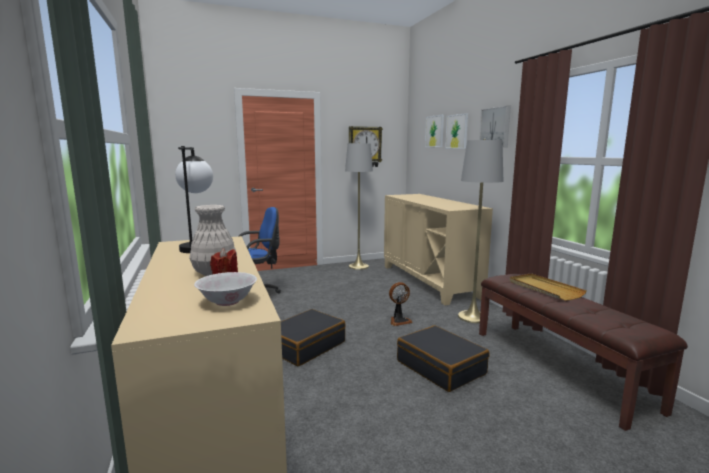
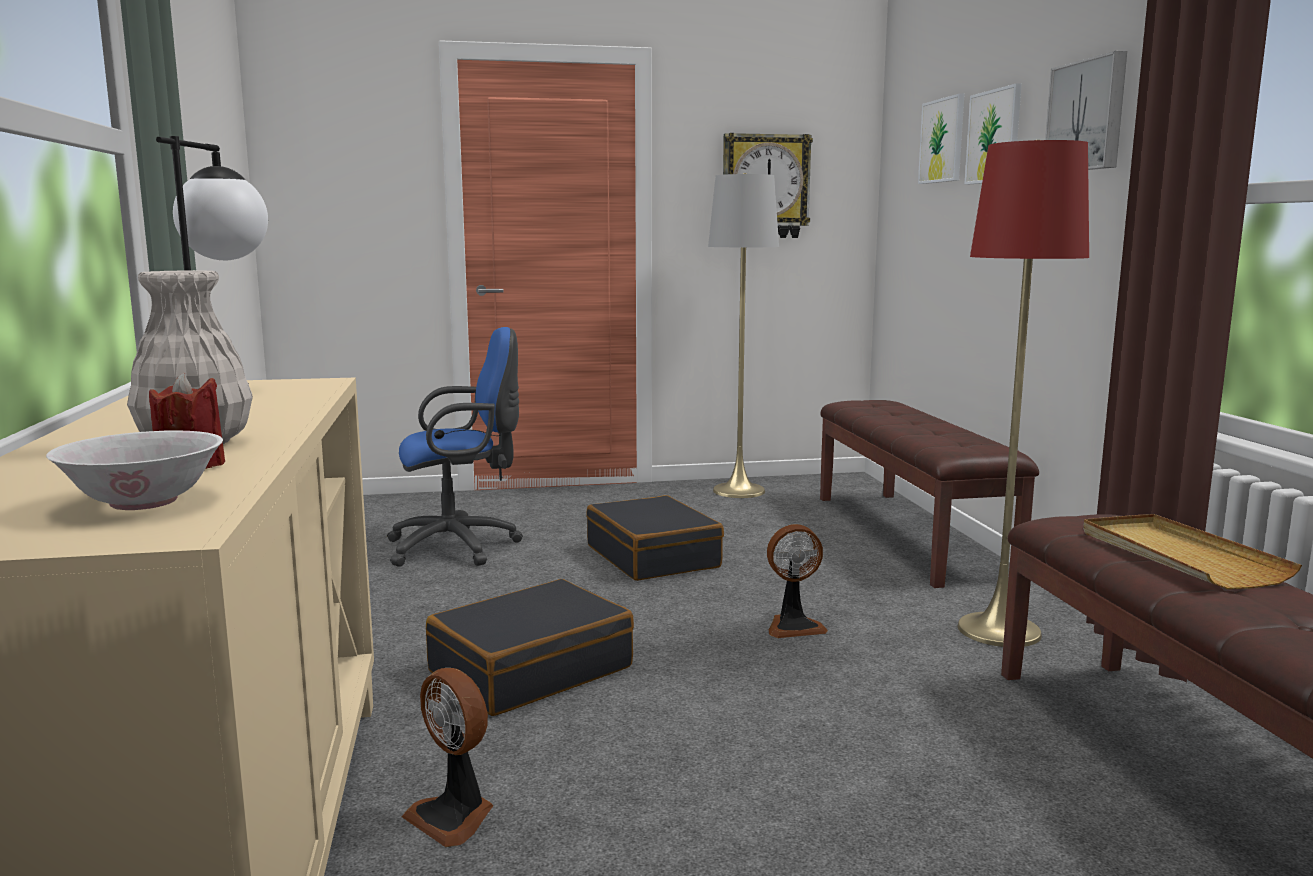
camera: 10 degrees right, 0 degrees up
beige cabinet [384,194,493,305] -> brown bench [820,400,1039,588]
black suitcase [397,325,490,392] -> black suitcase moved to [586,495,724,581]
grey floor lamp [458,139,503,323] -> red floor lamp [957,140,1089,647]
none -> fan [402,668,493,847]

